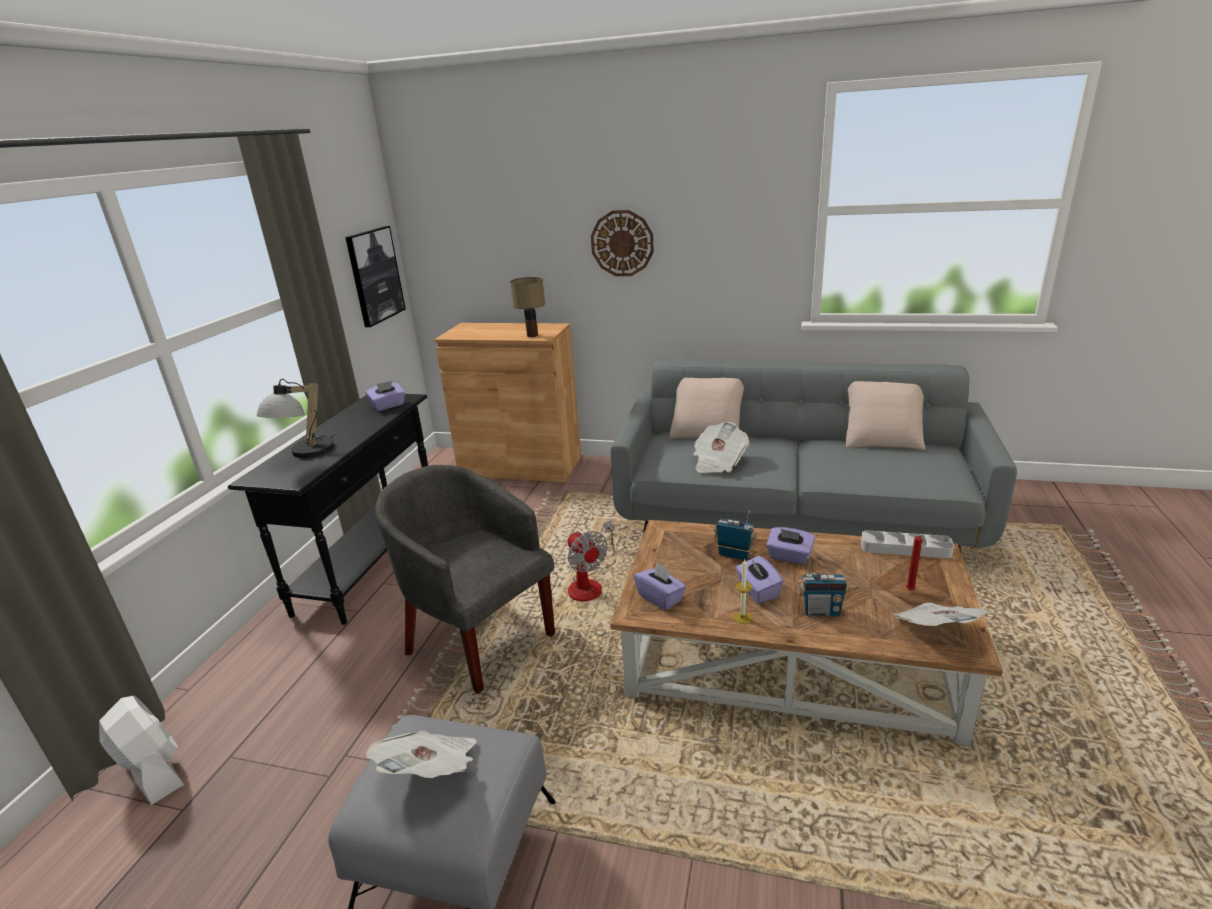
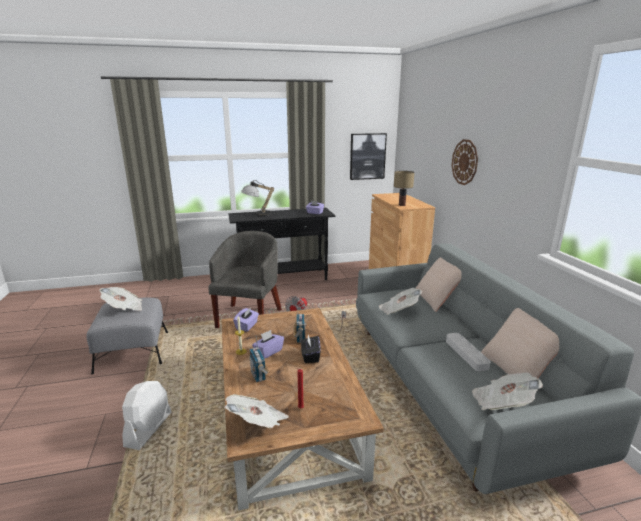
camera: 60 degrees right, 5 degrees down
white fan [99,695,184,805] -> white fan moved to [122,381,172,450]
purple tissue box [766,527,815,565] -> black tissue box [301,335,321,363]
grey tray [861,530,954,558] -> grey tray moved to [446,333,491,371]
none -> newspaper [472,373,543,410]

